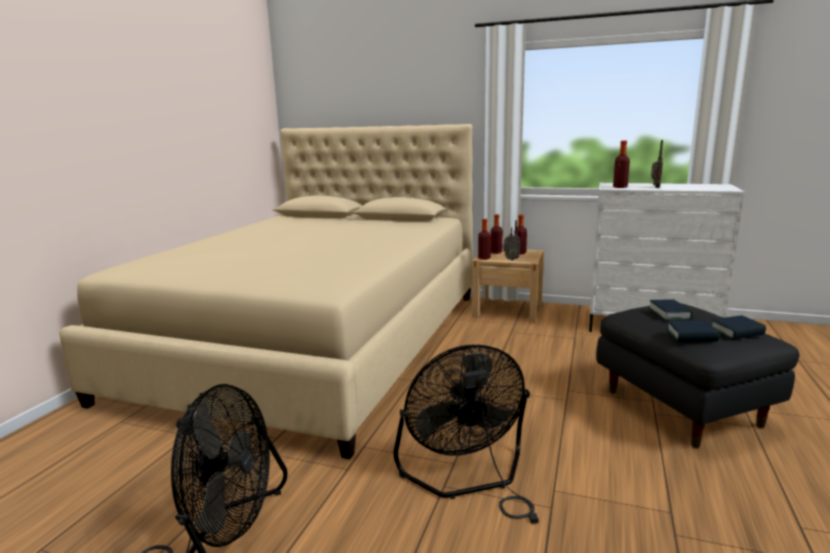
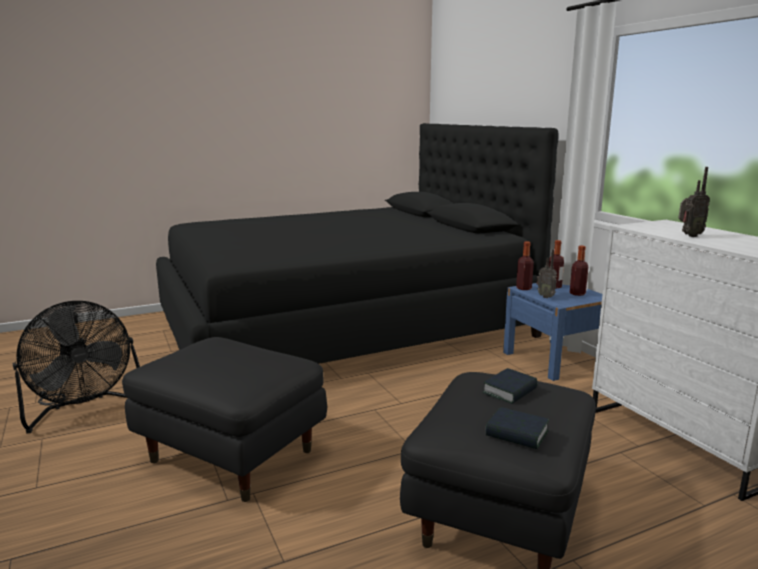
camera: 45 degrees right, 0 degrees up
beige bed [59,124,473,459] -> black bed [156,123,559,364]
black fan [393,345,539,524] -> black ottoman [122,337,327,502]
beige nightstand [472,249,544,323] -> blue nightstand [503,283,603,381]
bottle [613,141,630,188] -> none
book [666,321,719,341] -> none

